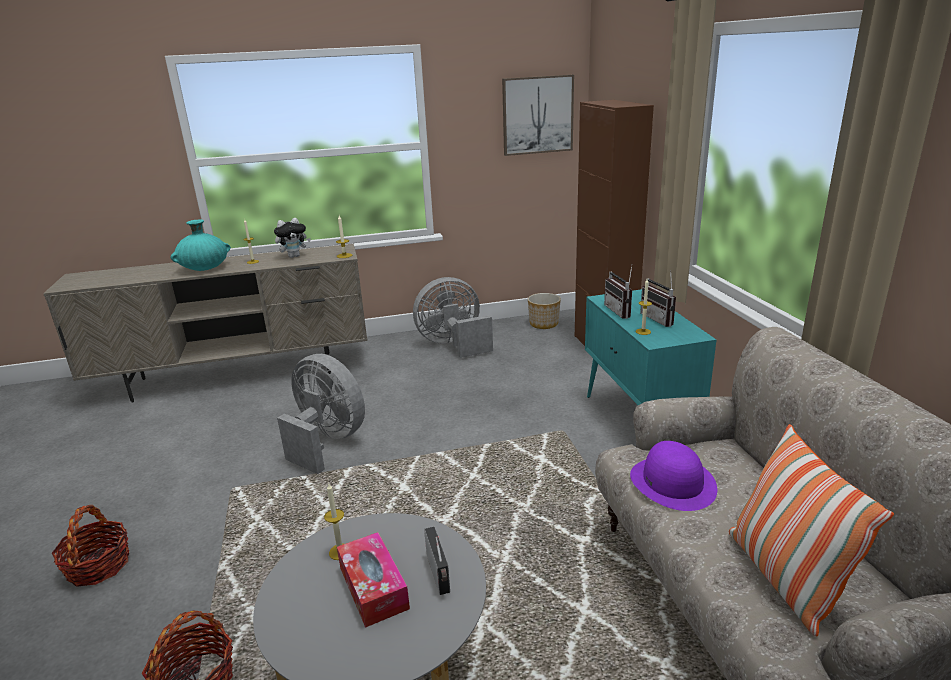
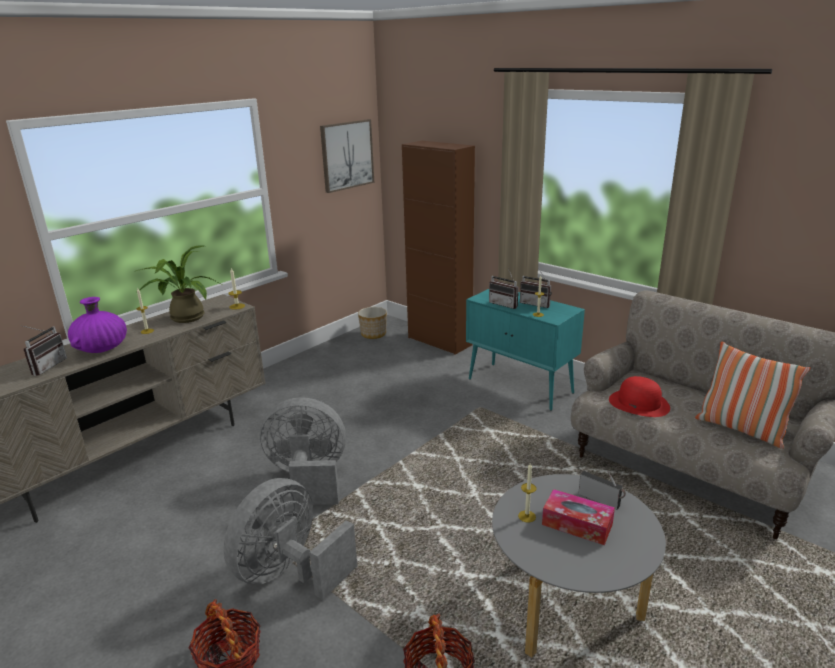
camera: 35 degrees left, 0 degrees up
turquoise vase [171,220,231,271] -> purple vase [68,297,127,353]
plush toy [274,218,311,258] -> potted plant [136,246,219,323]
grey fan [413,277,493,358] -> grey fan moved to [223,478,357,600]
purple hat [630,441,717,511] -> red hat [609,376,670,417]
none -> radio [21,325,67,376]

